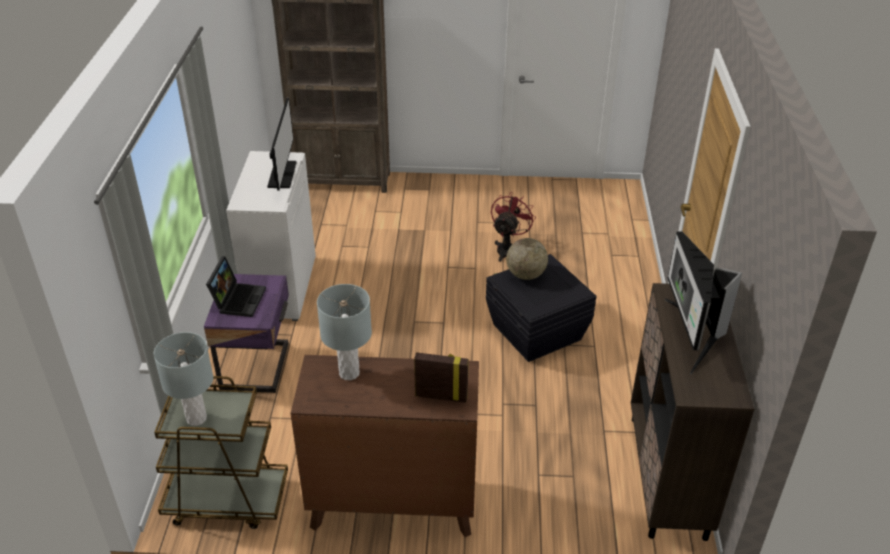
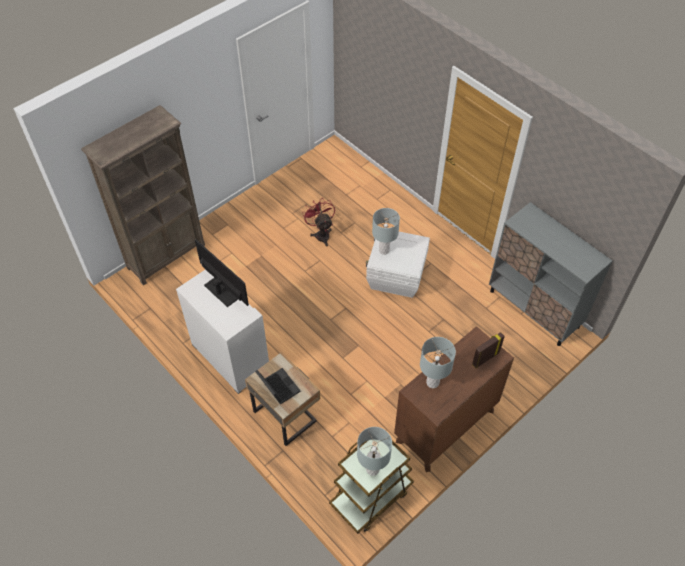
camera: 45 degrees left, 15 degrees up
purple nightstand [204,274,289,393] -> beige nightstand [245,352,320,446]
black storage box [486,254,597,362] -> white storage box [366,232,430,298]
globe [506,238,548,280] -> grey table lamp [372,208,400,255]
brown cabinet [631,283,755,541] -> grey cabinet [489,202,612,346]
monitor [665,232,742,374] -> none

